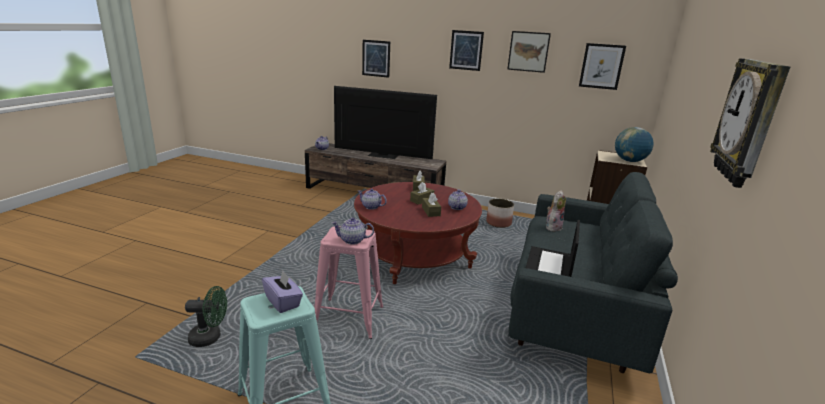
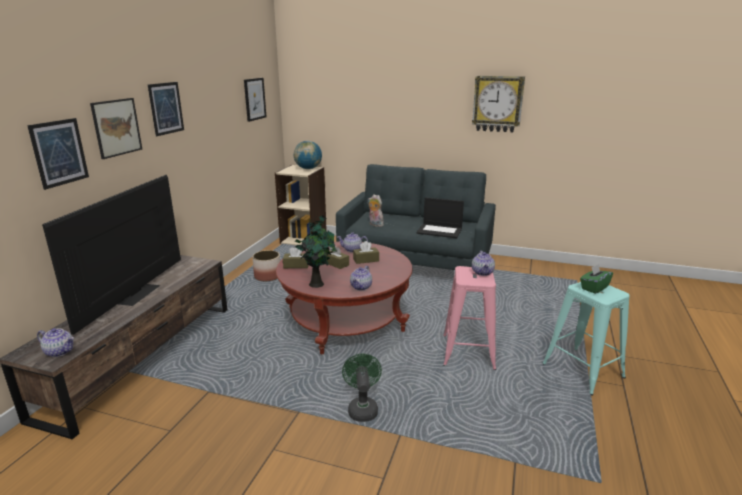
camera: 90 degrees left, 0 degrees up
green fan [185,286,227,347] -> green fan moved to [342,354,382,422]
purple tissue box [262,270,303,313] -> green tissue box [580,264,613,294]
picture [507,31,551,73] -> picture moved to [90,98,142,159]
none -> potted plant [293,215,337,288]

